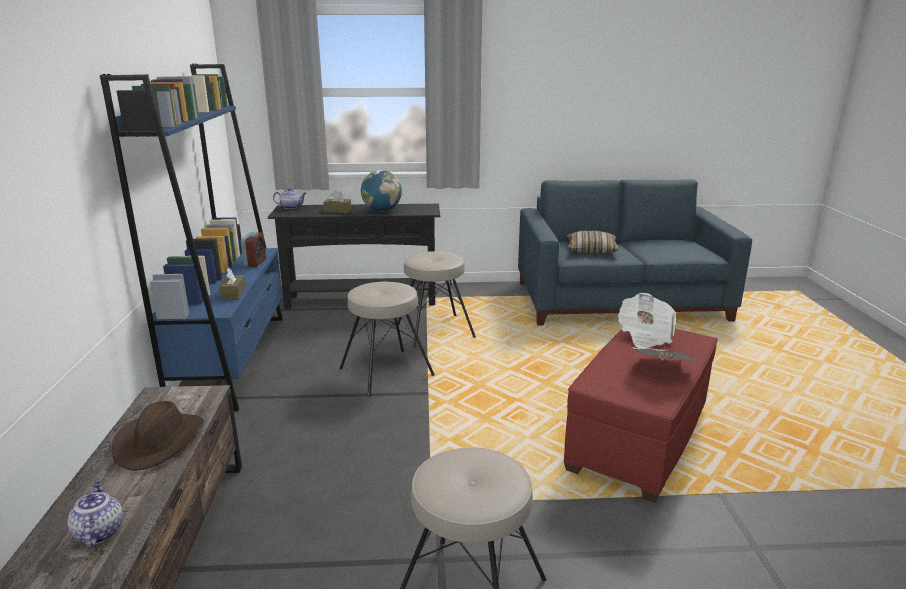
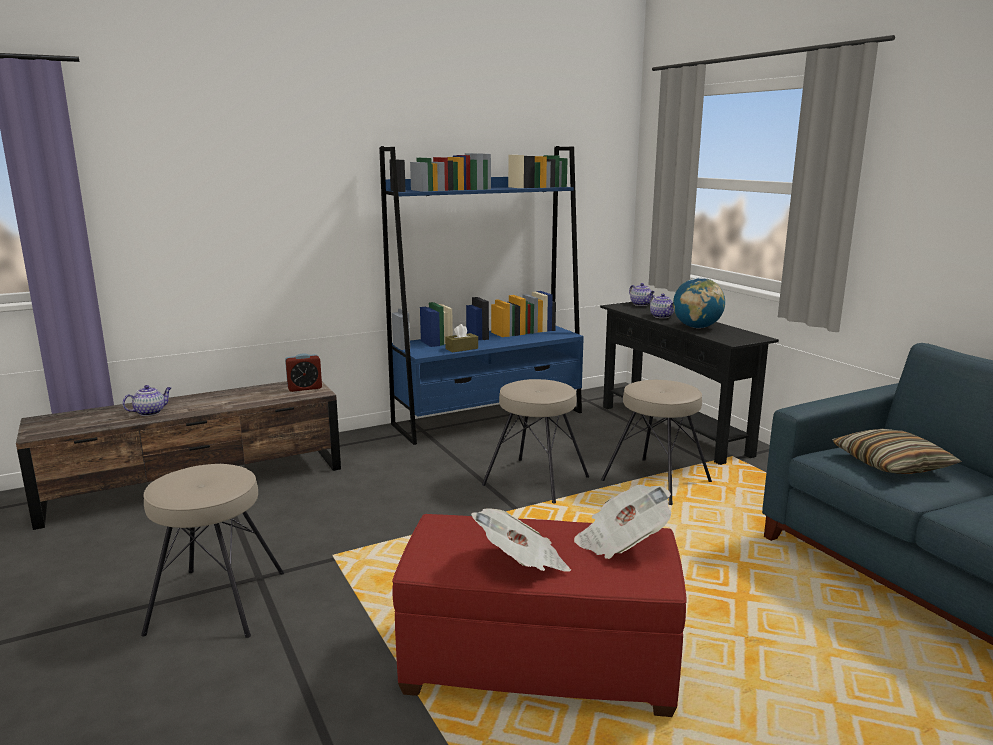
camera: 65 degrees right, 5 degrees down
brown hat [112,401,204,471] -> none
alarm clock [241,232,266,267] -> alarm clock moved to [285,354,322,392]
brown tissue box [323,190,351,213] -> teapot [650,294,674,318]

